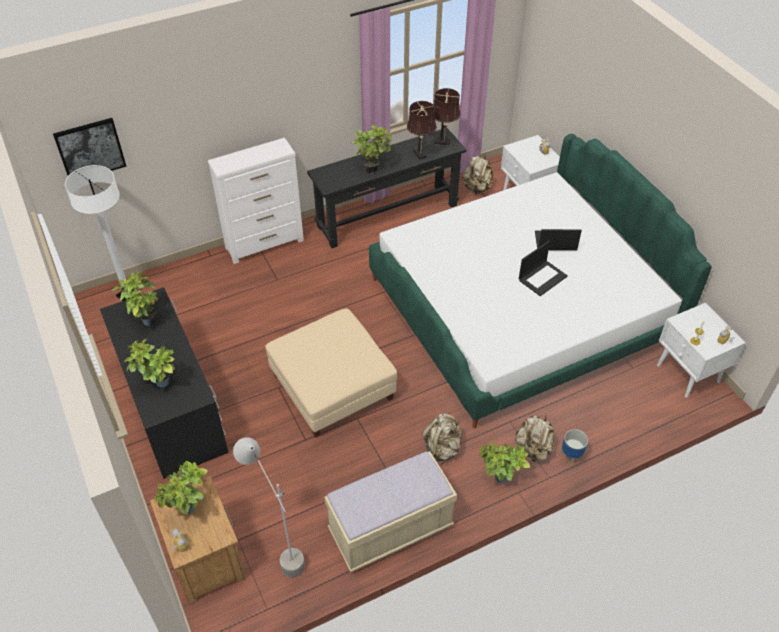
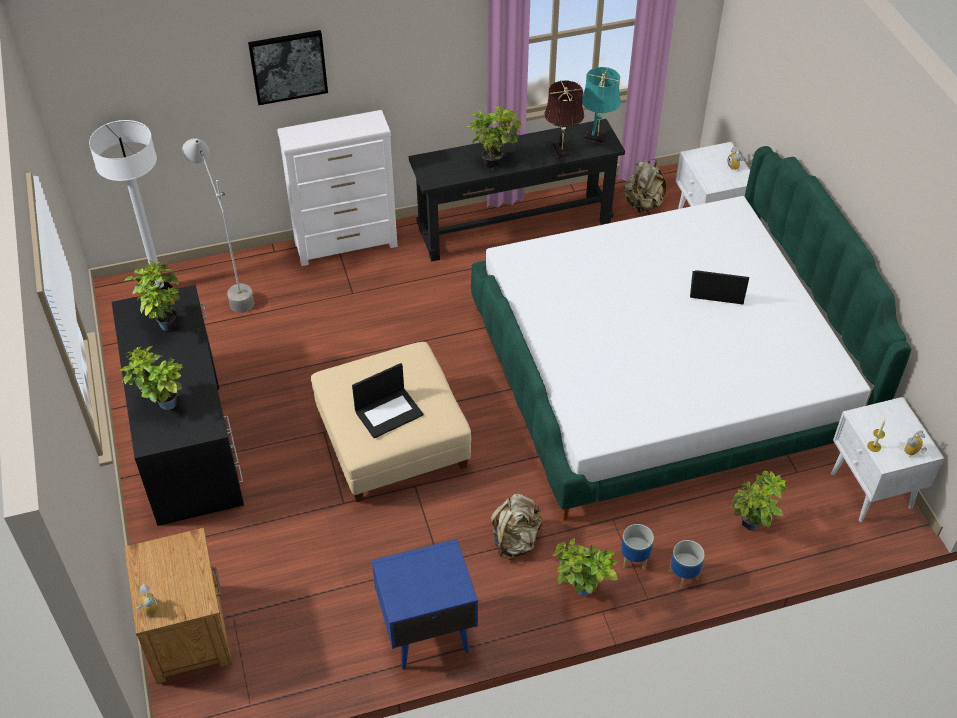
camera: 10 degrees right, 0 degrees up
picture [53,118,127,176] -> picture moved to [248,30,328,105]
potted plant [155,461,208,515] -> potted plant moved to [730,471,788,530]
grey floor lamp [233,437,305,578] -> grey floor lamp moved to [182,138,254,313]
beige bench [324,451,457,572] -> blue nightstand [372,539,478,670]
brown table lamp [434,88,461,146] -> turquoise table lamp [582,67,621,143]
beige backpack [515,414,554,462] -> planter [621,524,654,570]
laptop [519,241,568,296] -> laptop moved to [352,363,423,439]

